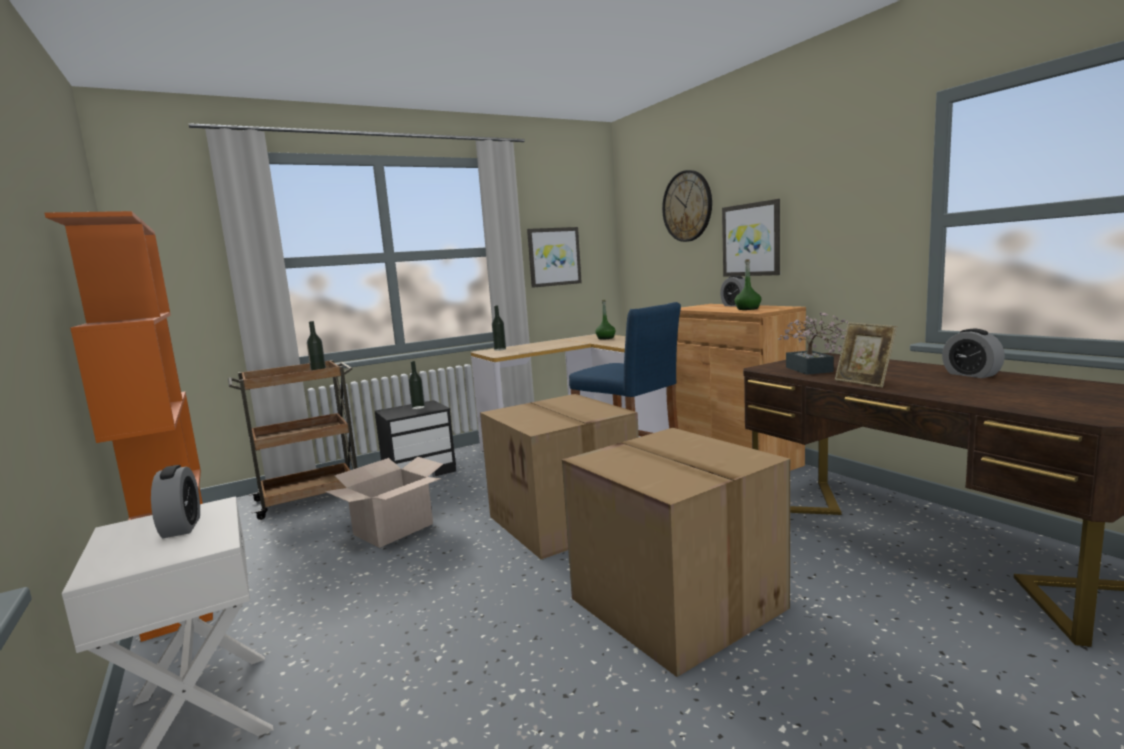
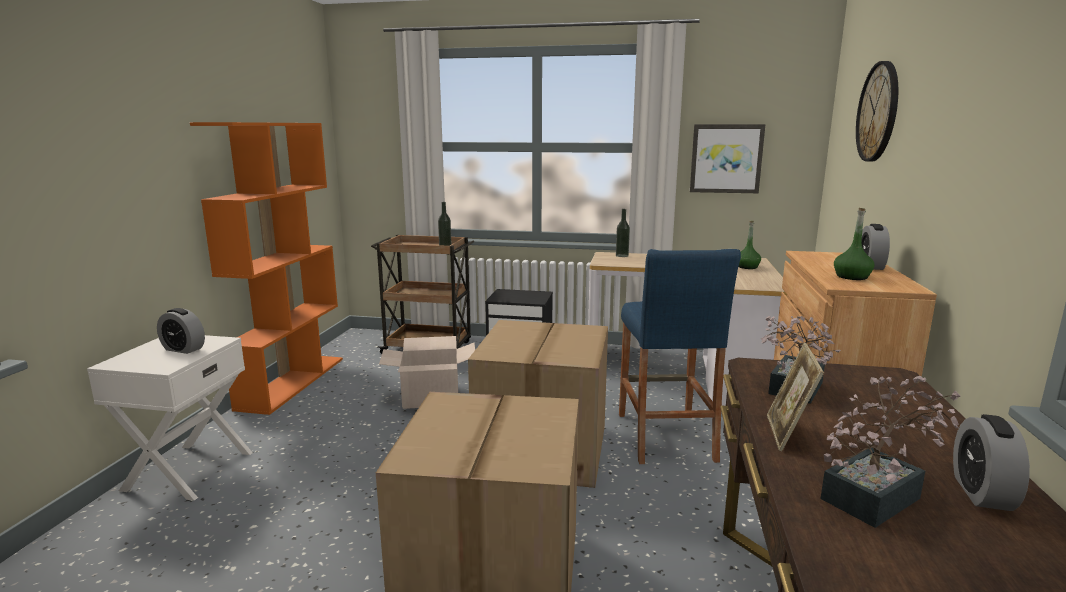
camera: 40 degrees right, 5 degrees up
alarm clock [151,465,200,538] -> alarm clock turned 90 degrees clockwise [157,308,205,354]
bottle [408,361,425,409] -> none
picture [722,199,780,277] -> none
none -> potted plant [820,376,961,528]

